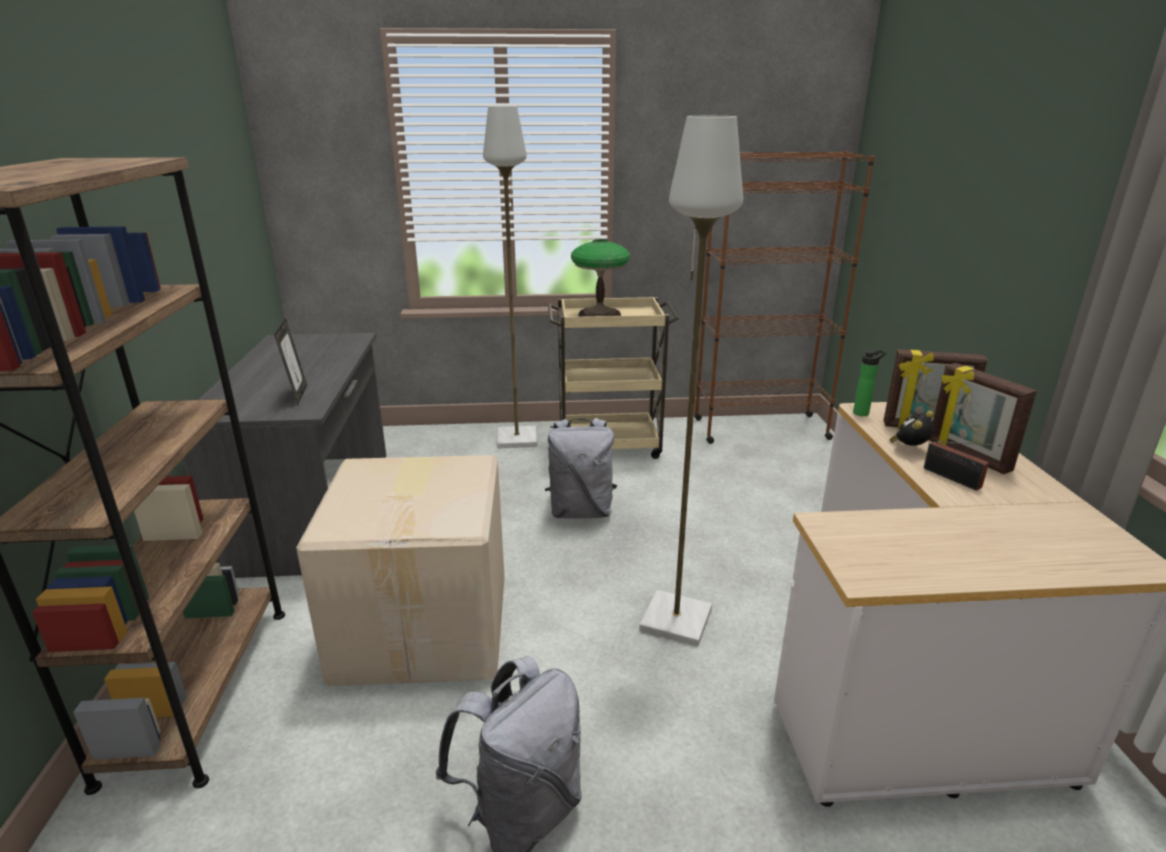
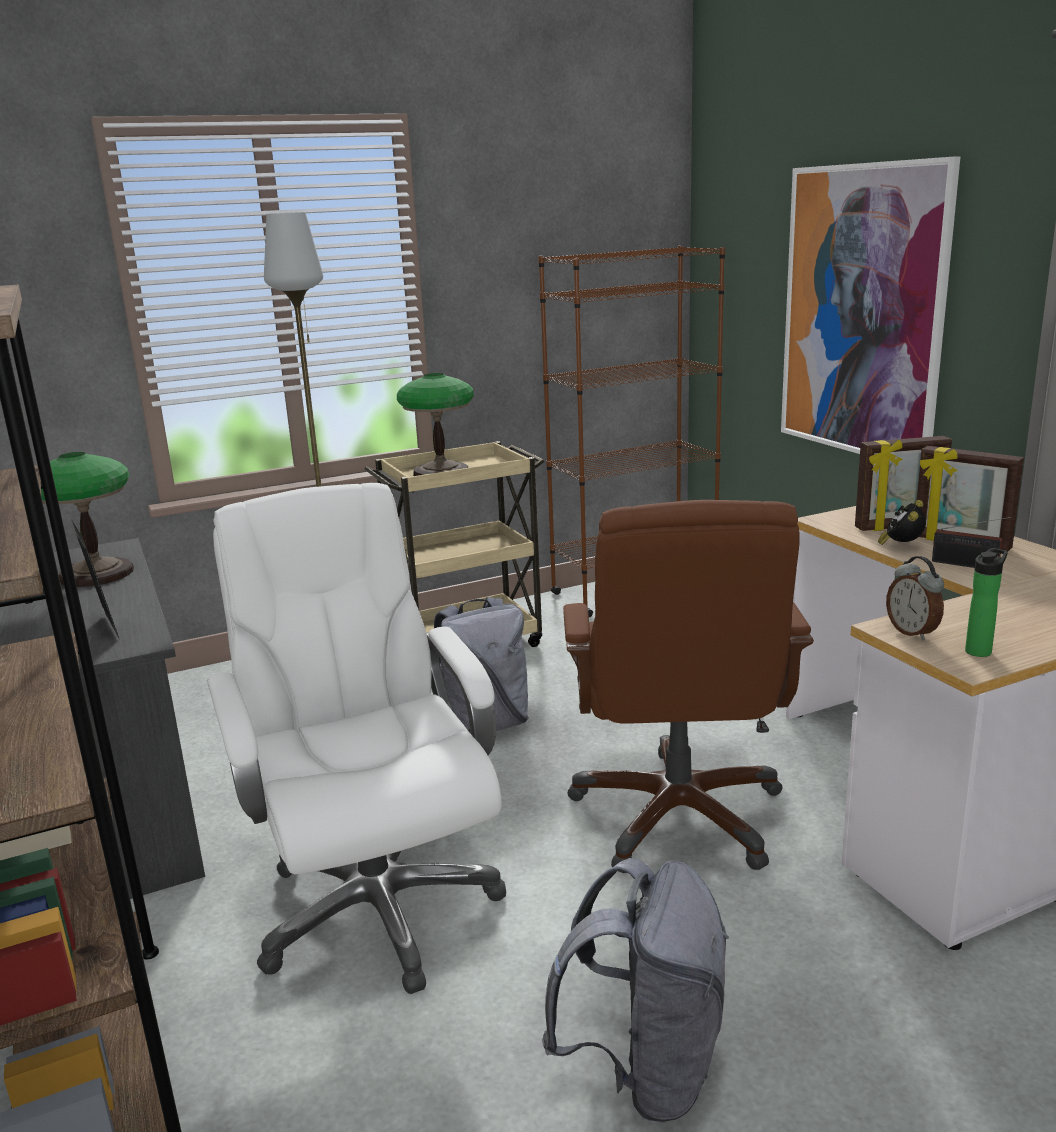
camera: 20 degrees left, 5 degrees down
cardboard box [296,455,505,686] -> white office chair [207,483,506,994]
grey floor lamp [639,116,743,646] -> brown office chair [563,500,814,873]
bottle [853,350,886,416] -> bottle moved to [965,548,1008,657]
none -> table lamp [41,452,134,587]
none -> picture [781,156,961,454]
none -> alarm clock [886,556,944,640]

